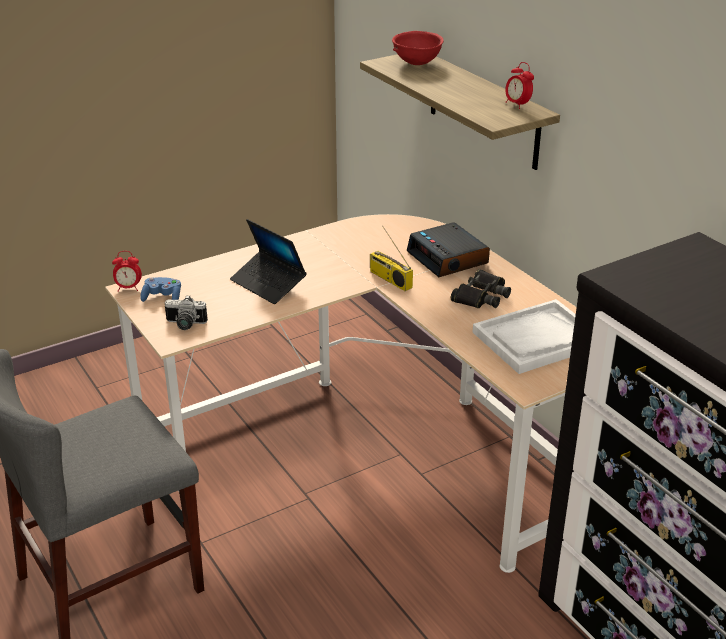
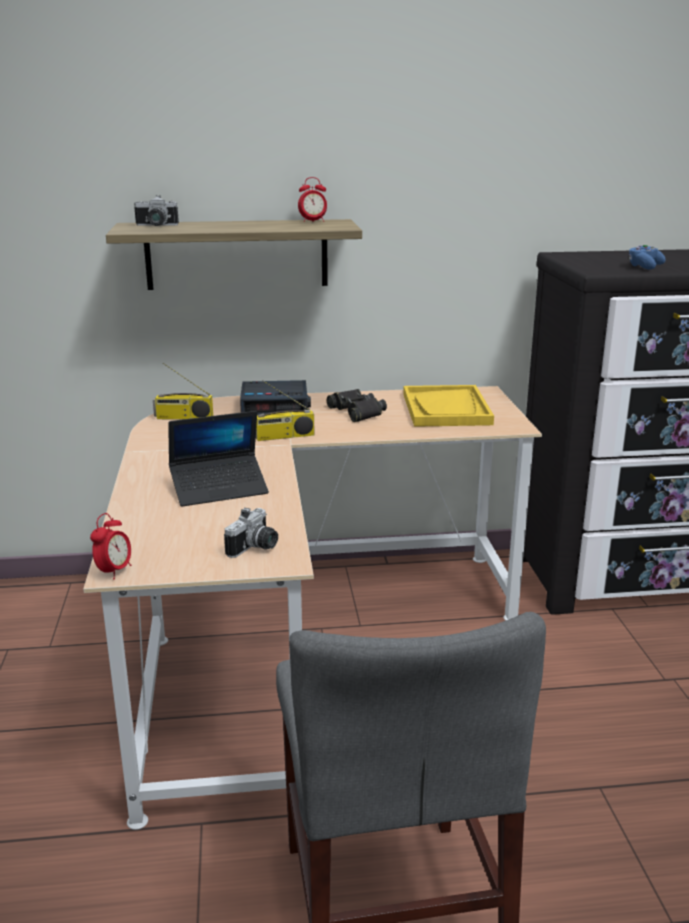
camera: 65 degrees left, 10 degrees down
blue game controller [140,277,181,302] -> blue game controller moved to [628,245,666,270]
red bowl [392,31,444,65] -> camera [134,195,179,226]
white tray [473,299,576,374] -> yellow tray [403,385,494,427]
none -> radio [153,363,213,419]

